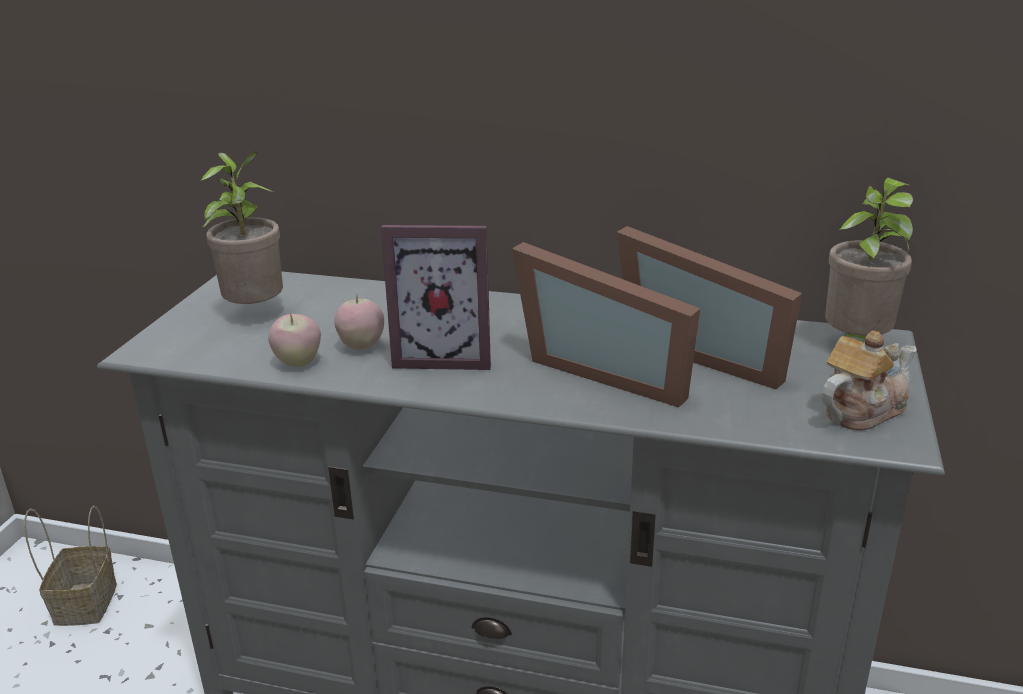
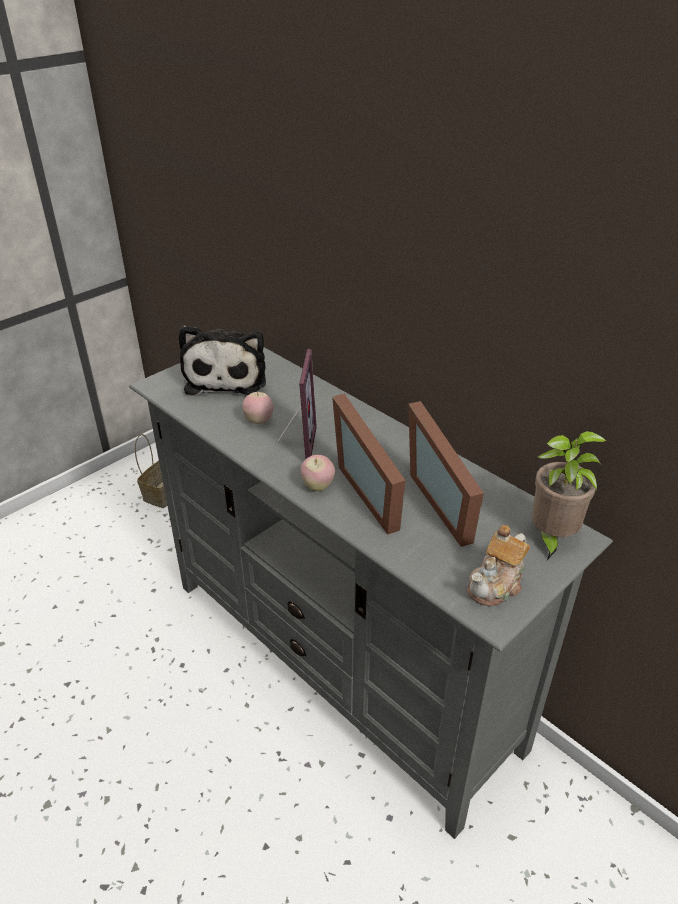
camera: 30 degrees right, 10 degrees up
potted plant [200,152,283,304] -> plush toy [179,325,266,395]
apple [268,312,321,367] -> apple moved to [301,455,335,491]
picture frame [381,225,491,370] -> picture frame turned 120 degrees counterclockwise [277,349,317,459]
teapot [821,331,917,430] -> teapot turned 135 degrees clockwise [467,525,530,606]

